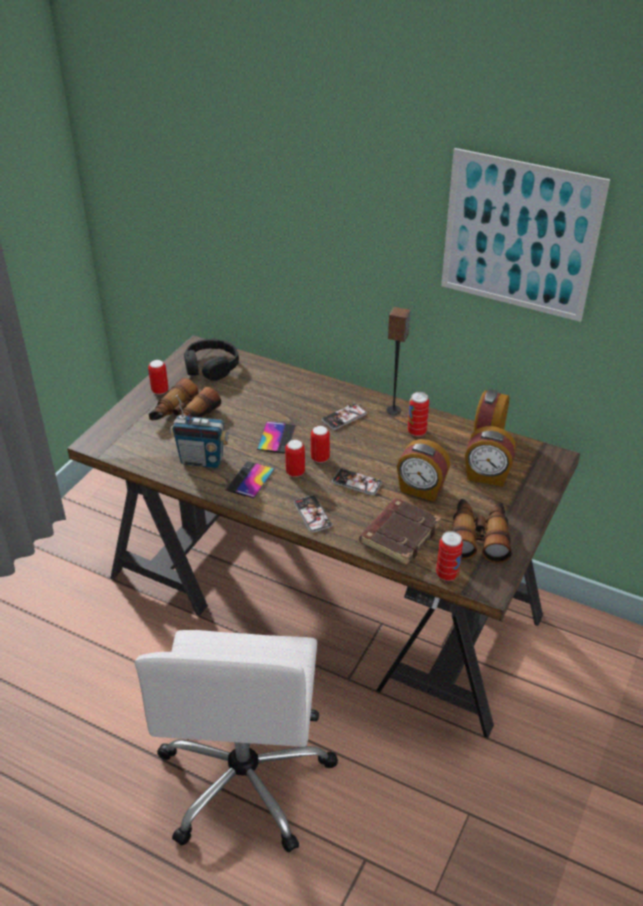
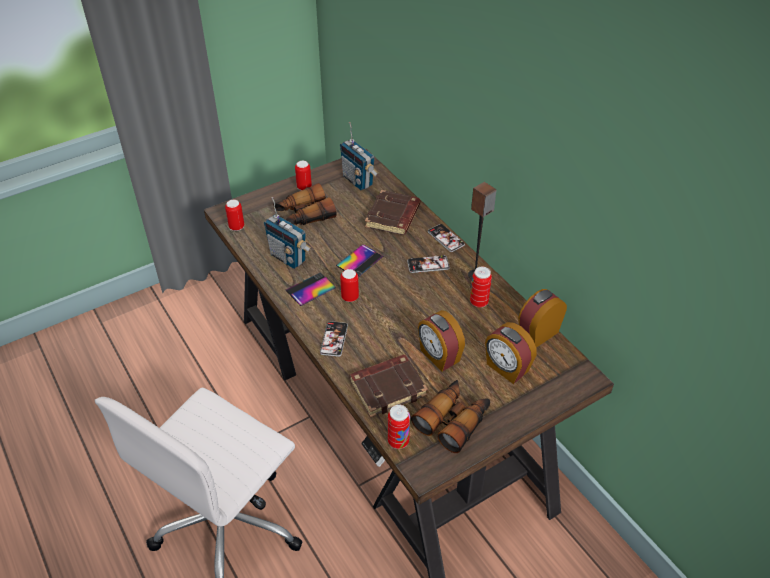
camera: 30 degrees right, 5 degrees up
black headphones [184,339,239,381] -> radio [340,122,378,190]
can [311,426,330,463] -> can moved to [225,200,244,231]
phone [332,469,382,495] -> phone moved to [428,224,465,252]
picture [441,148,610,322] -> none
none -> brown book [365,190,420,235]

